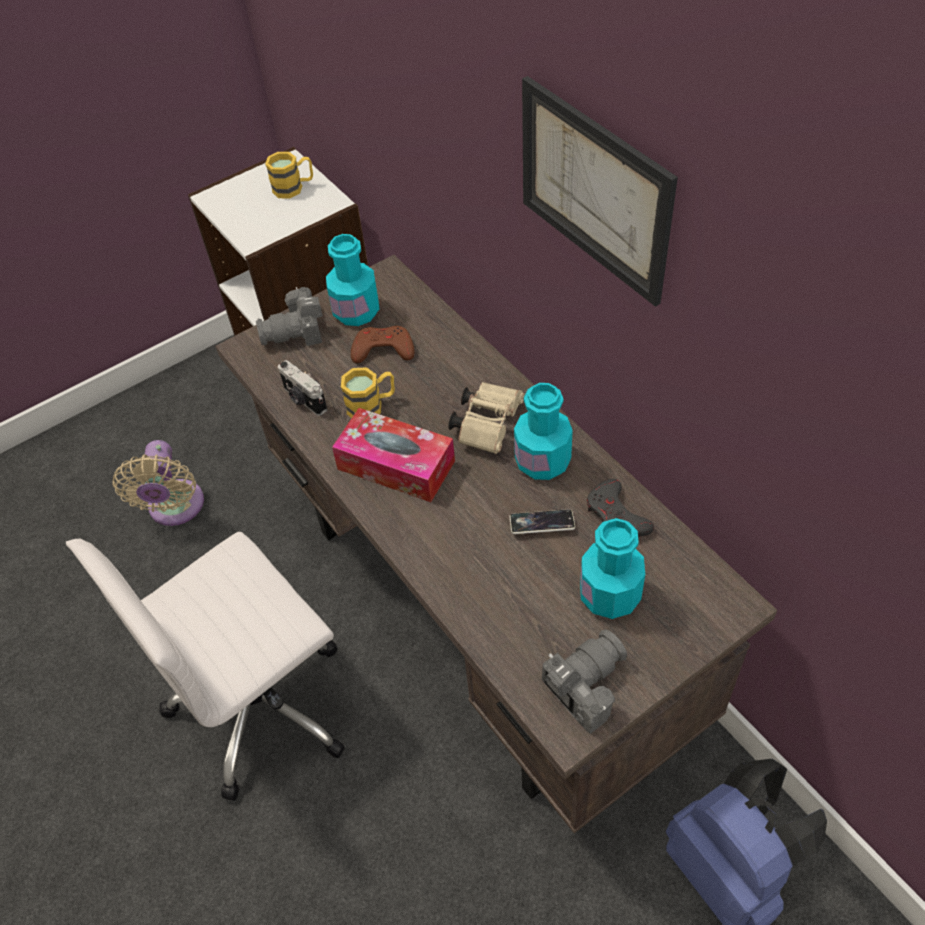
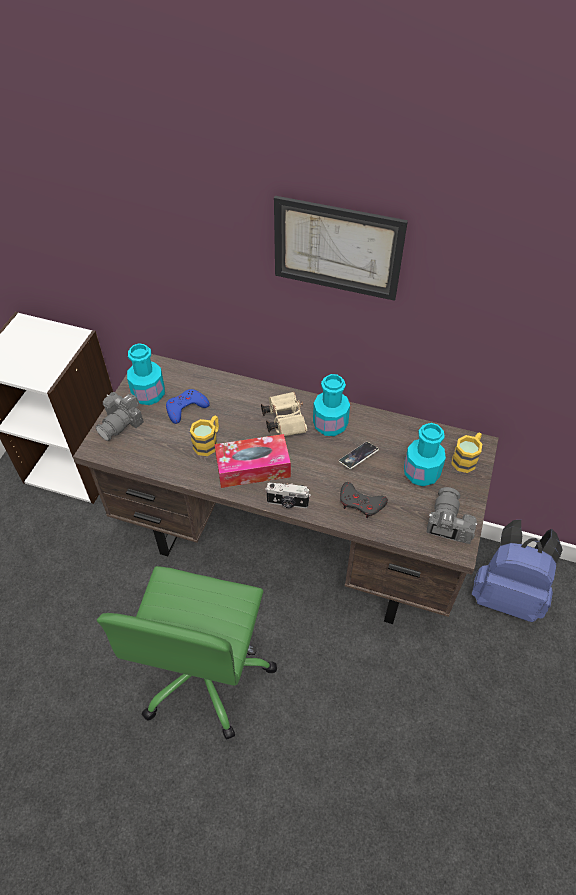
camera: 40 degrees left, 0 degrees up
white office chair [66,532,345,801] -> green office chair [97,566,277,739]
beige fan [112,440,204,526] -> none
yellow mug [265,152,313,199] -> yellow mug moved to [451,433,482,473]
camera [278,360,327,416] -> camera moved to [265,482,311,508]
brown game controller [351,326,414,363] -> blue game controller [166,389,210,424]
grey game controller [587,479,654,537] -> grey game controller moved to [340,482,388,518]

